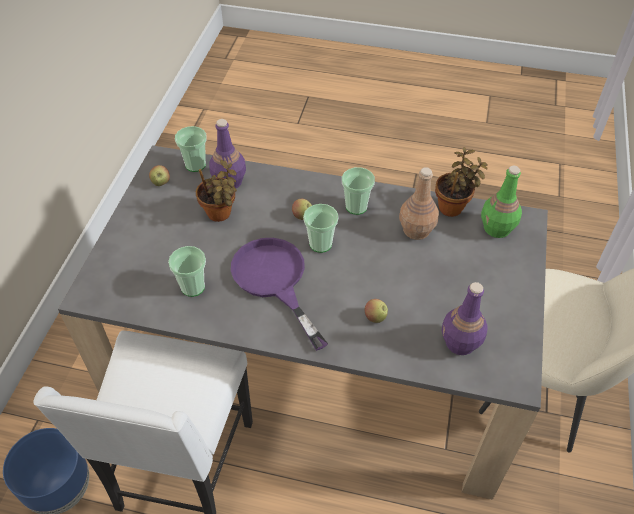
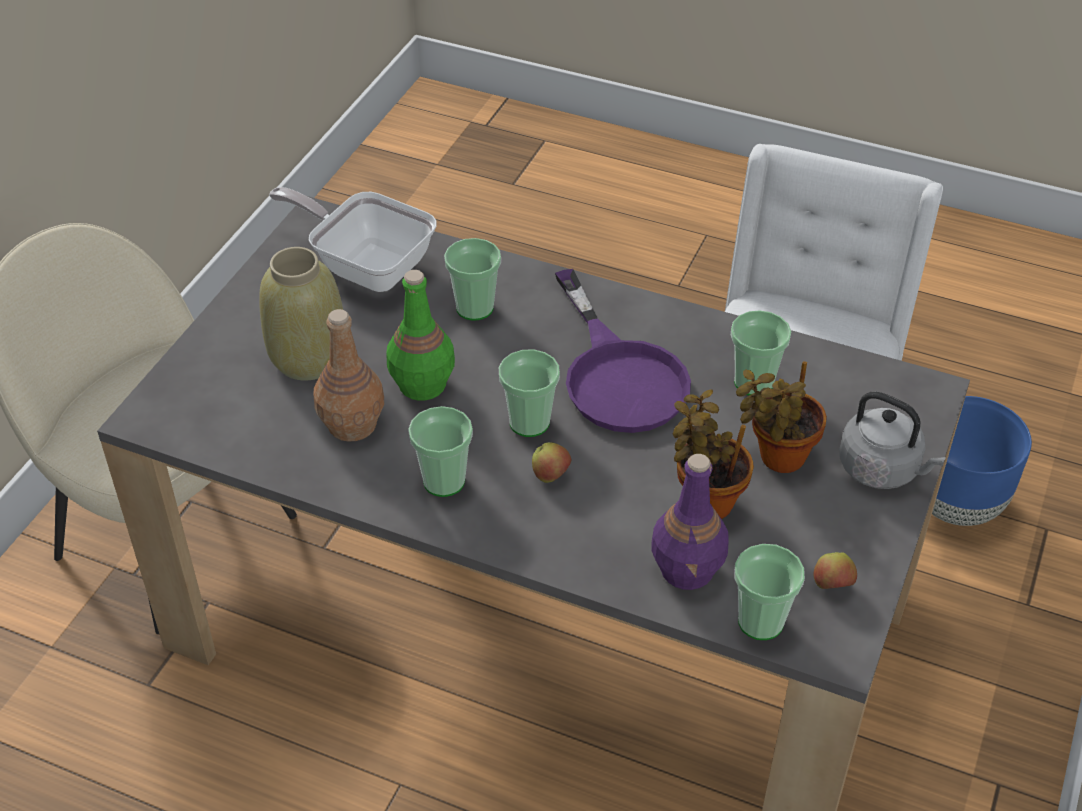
camera: 170 degrees left, 5 degrees down
apple [365,299,388,323] -> cup [444,238,501,321]
potted plant [435,147,488,217] -> potted plant moved to [736,361,827,473]
purple bottle [442,282,488,355] -> frying pan [269,187,437,292]
green bottle [481,166,522,238] -> green bottle moved to [386,270,455,401]
none -> beige vase [259,247,343,381]
none -> grey kettle [839,391,946,489]

